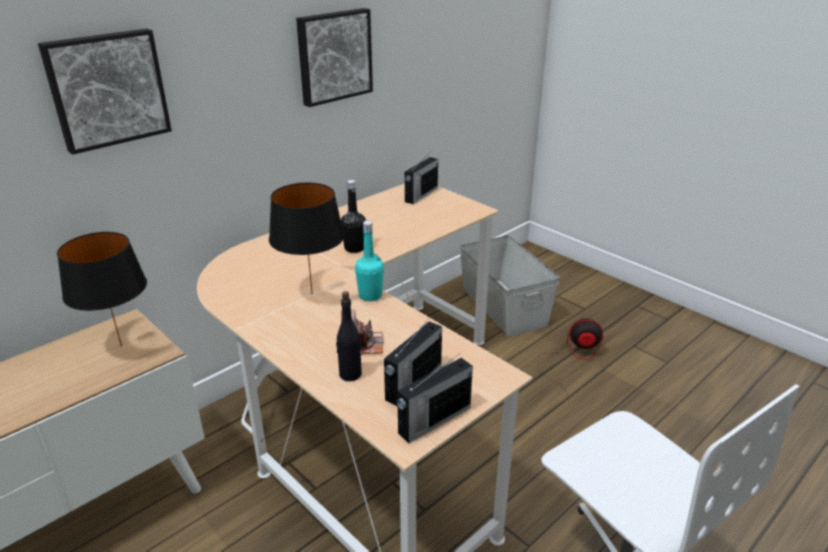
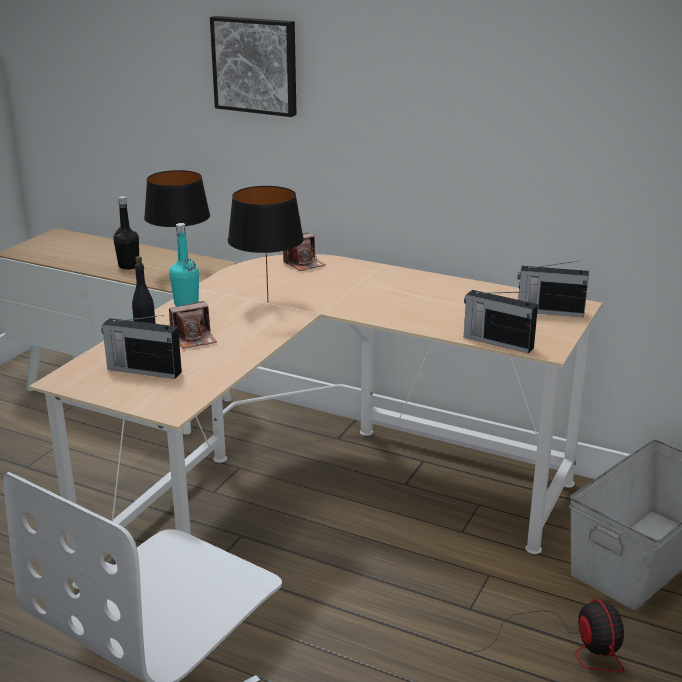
camera: 70 degrees right, 5 degrees down
picture [296,8,373,107] -> none
black bottle [341,180,366,253] -> black bottle moved to [113,196,139,270]
turquoise bottle [355,221,384,301] -> turquoise bottle moved to [169,223,199,307]
radio [397,353,473,443] -> radio moved to [464,290,538,353]
none -> camera [283,233,326,271]

